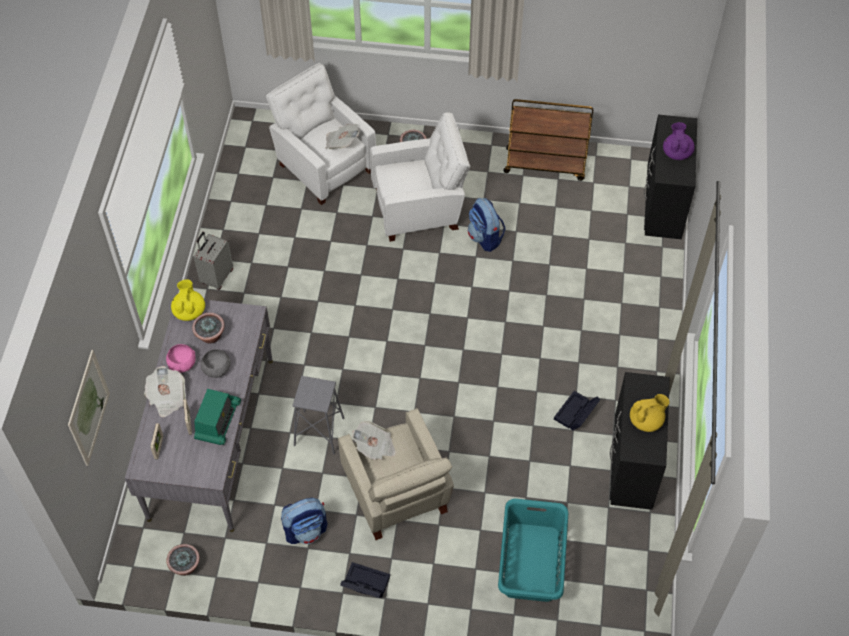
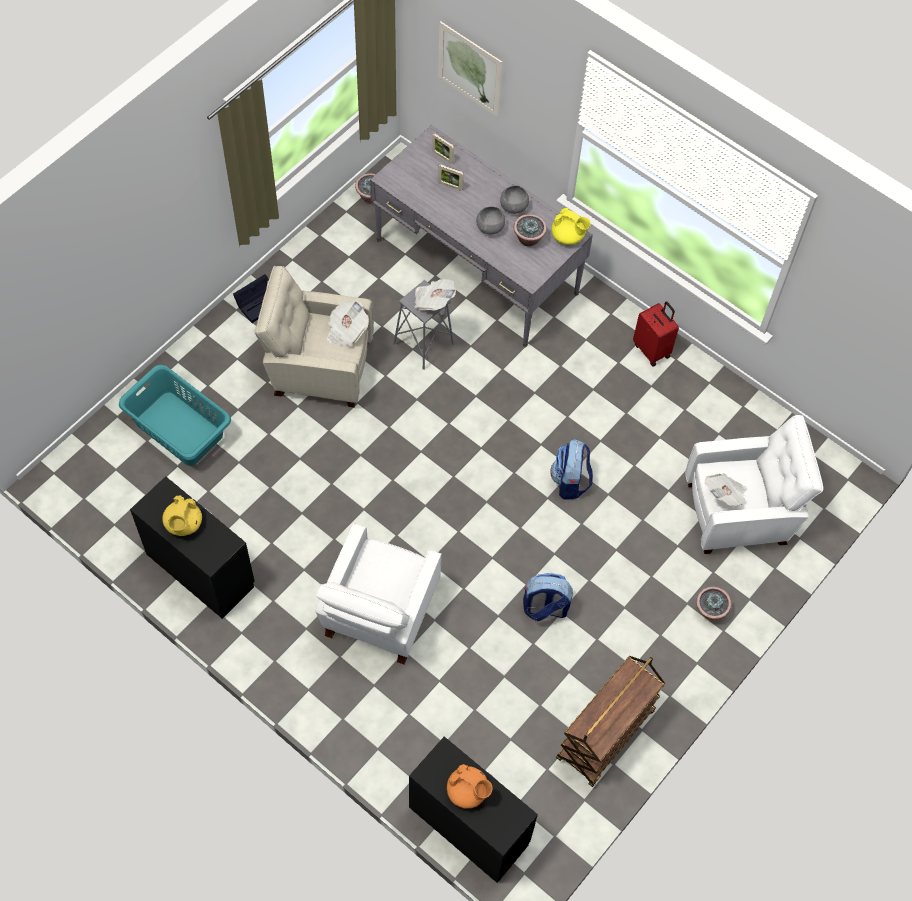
camera: 120 degrees right, 5 degrees up
newspaper [144,366,186,417] -> newspaper moved to [414,278,456,311]
pink bowl [166,344,196,373] -> grey bowl [500,185,529,214]
grey suitcase [194,232,233,290] -> red suitcase [633,302,679,366]
radio [194,389,241,445] -> none
backpack [281,498,327,544] -> backpack moved to [550,439,593,500]
white armchair [370,112,470,242] -> white armchair moved to [315,523,442,664]
black storage box [554,391,601,431] -> none
purple teapot [663,122,695,160] -> orange teapot [447,764,493,809]

